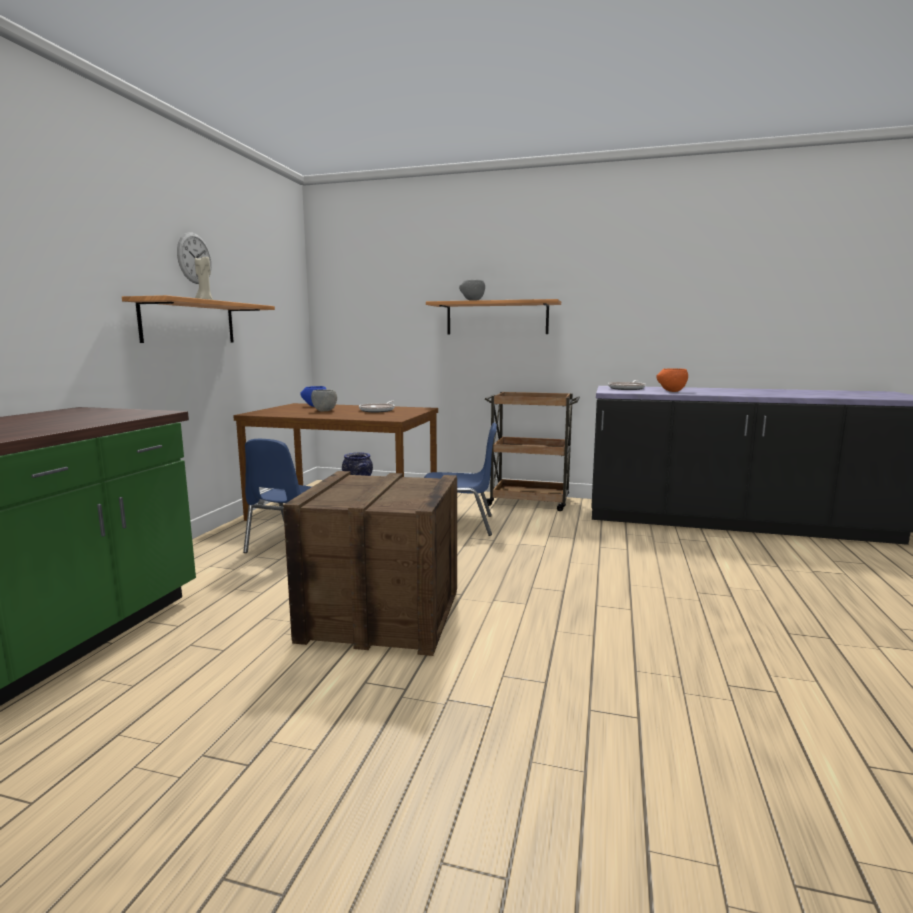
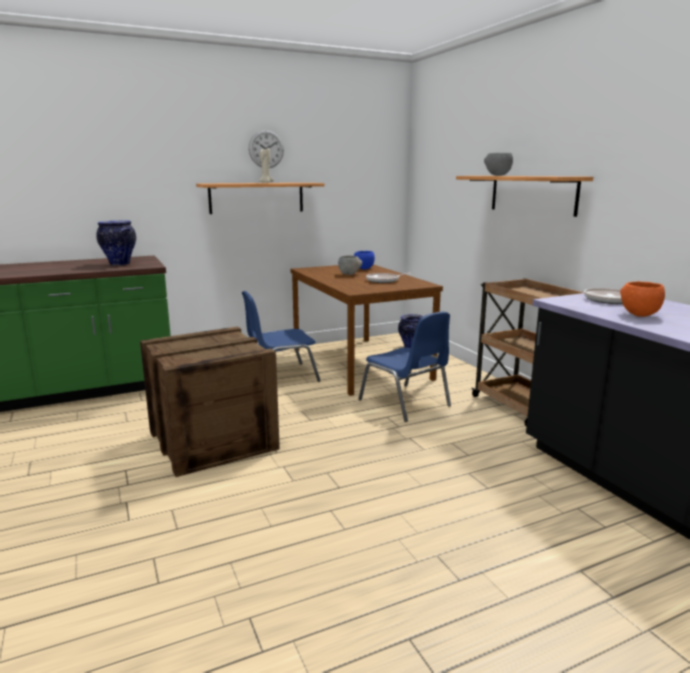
camera: 50 degrees right, 5 degrees up
none -> vase [96,220,136,265]

